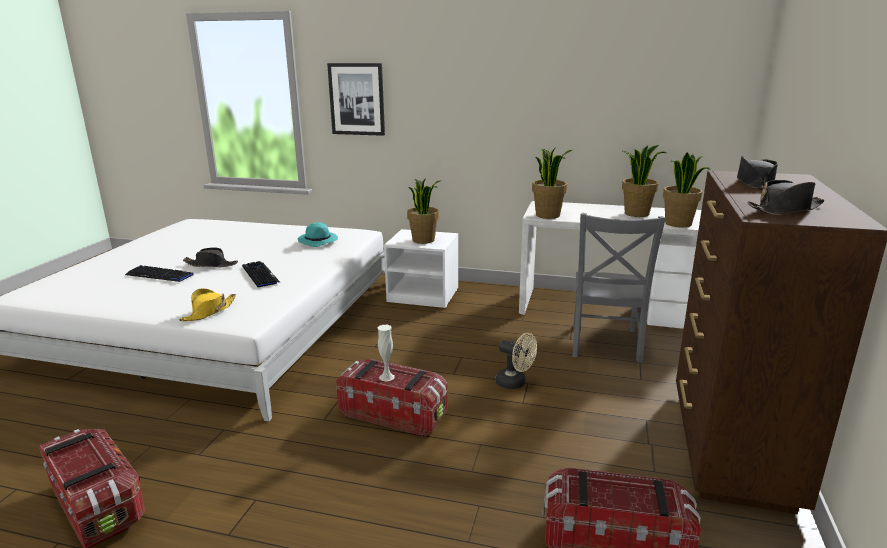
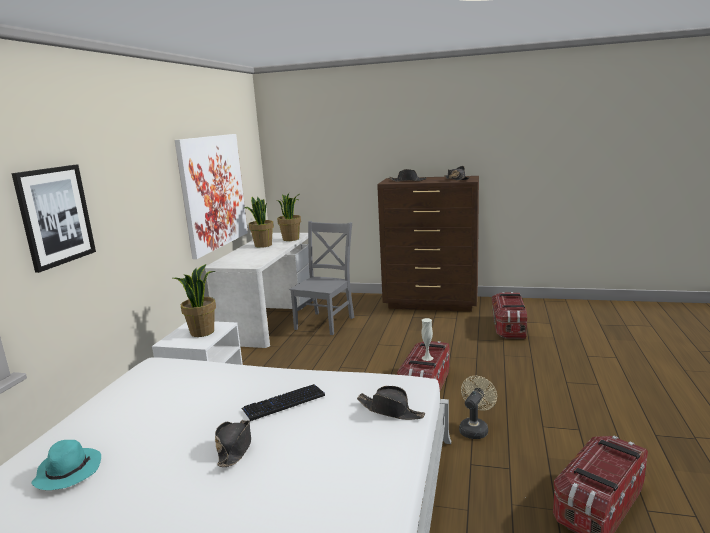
camera: 90 degrees left, 5 degrees down
keyboard [125,265,194,282] -> none
yellow hat [179,288,236,321] -> black hat [357,386,425,420]
turquoise hat [298,222,338,247] -> turquoise hat moved to [32,440,101,490]
beige fan [495,333,537,389] -> beige fan moved to [459,376,497,439]
potted plant [532,147,572,219] -> none
grey chair [573,213,666,363] -> grey chair turned 75 degrees counterclockwise [289,221,354,335]
none -> picture [175,134,248,259]

